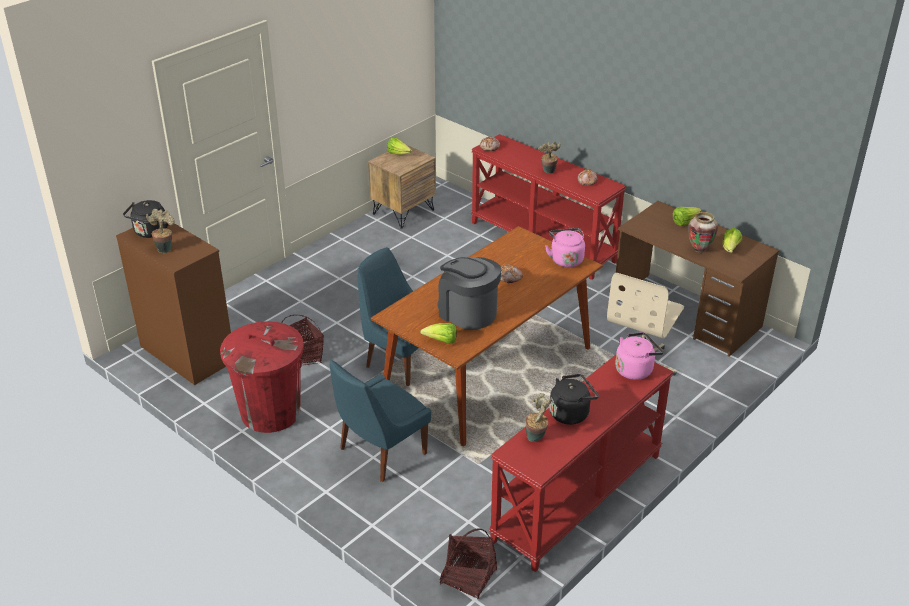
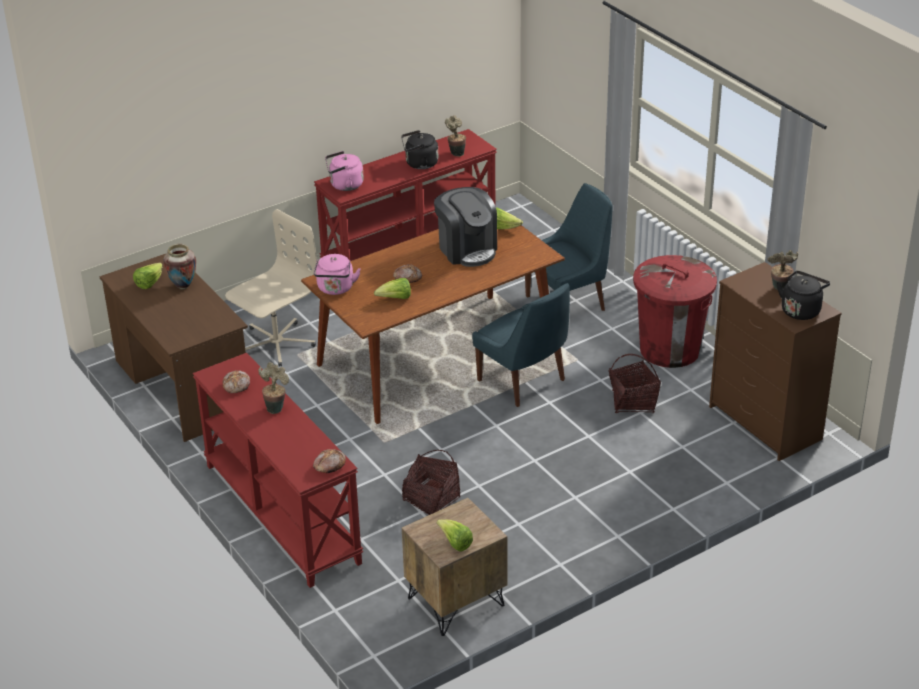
camera: 165 degrees left, 0 degrees up
basket [440,528,497,599] -> basket moved to [402,450,460,515]
lettuce [673,207,701,226] -> lettuce moved to [374,278,411,299]

